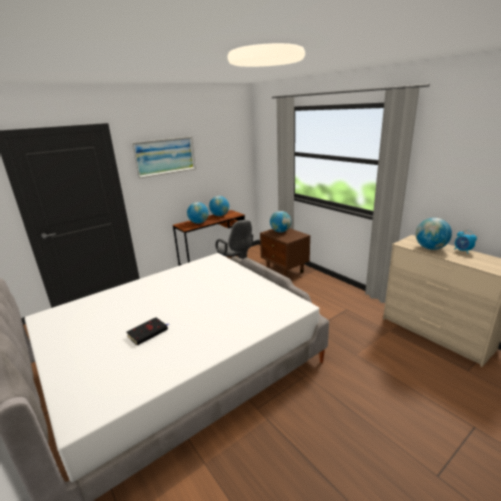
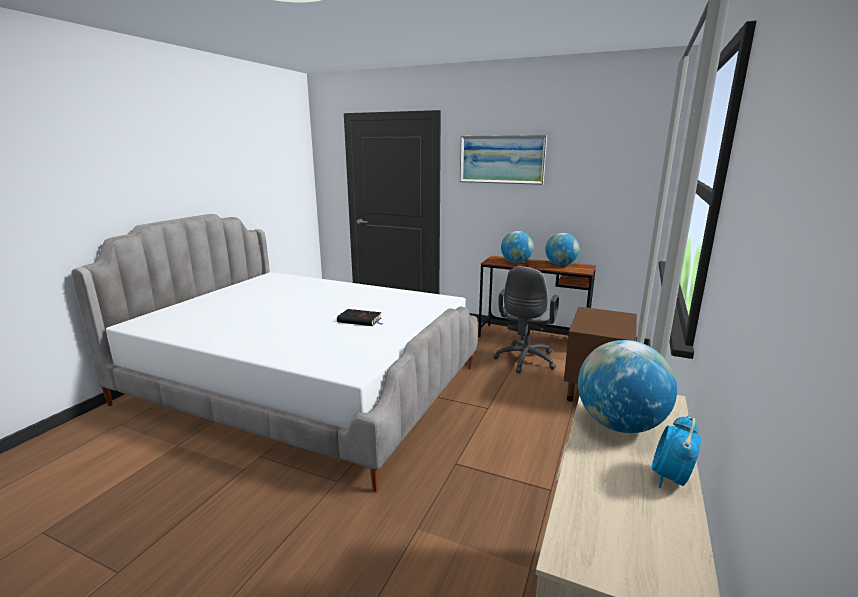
camera: 60 degrees right, 5 degrees down
black book [127,317,169,346] -> black book moved to [337,309,383,326]
globe [270,211,291,232] -> none

